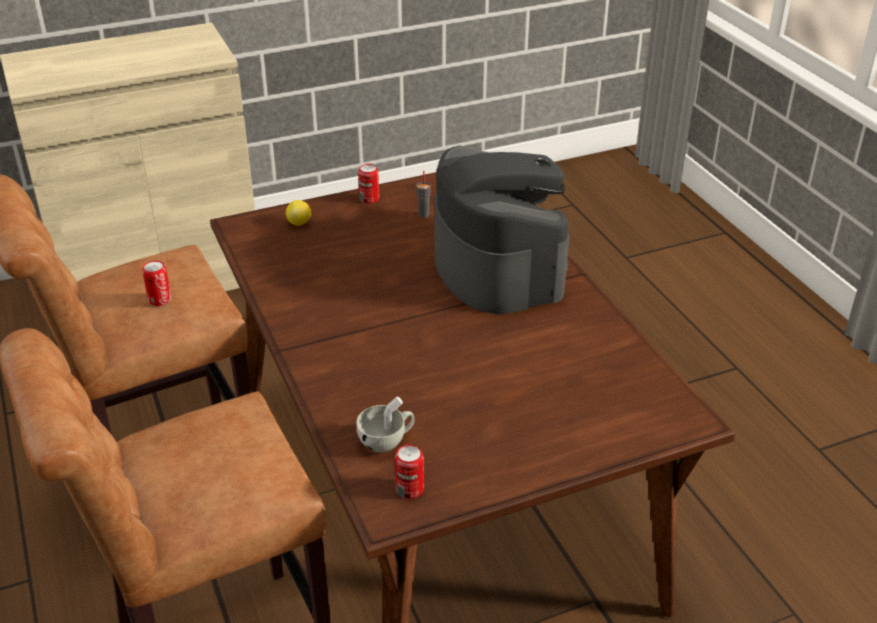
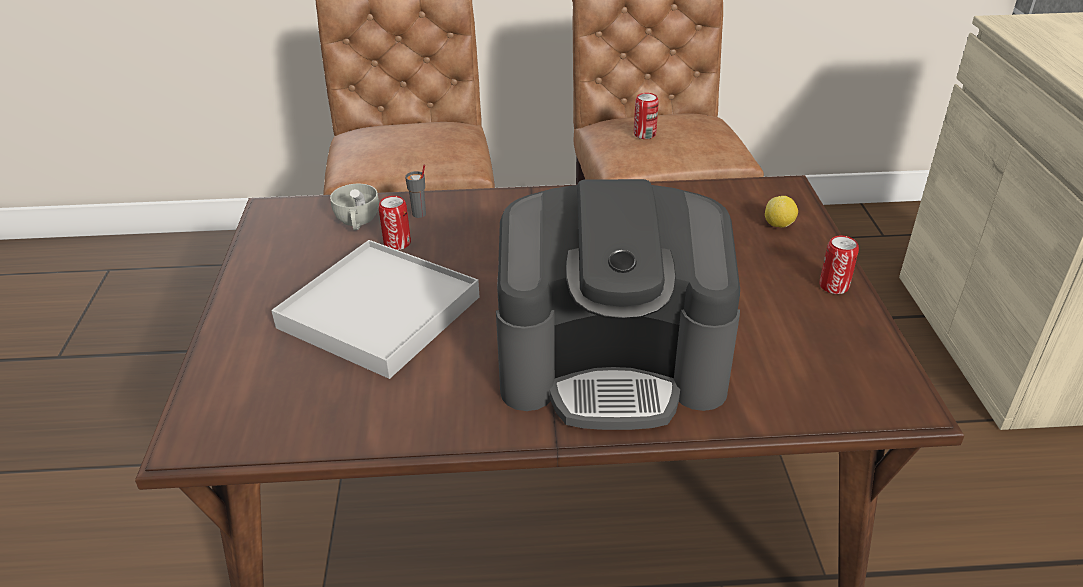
camera: 110 degrees right, 0 degrees up
can [395,445,424,499] -> can moved to [379,196,411,250]
grey cup [416,171,431,218] -> grey cup moved to [405,165,426,218]
none -> white tray [271,240,480,379]

